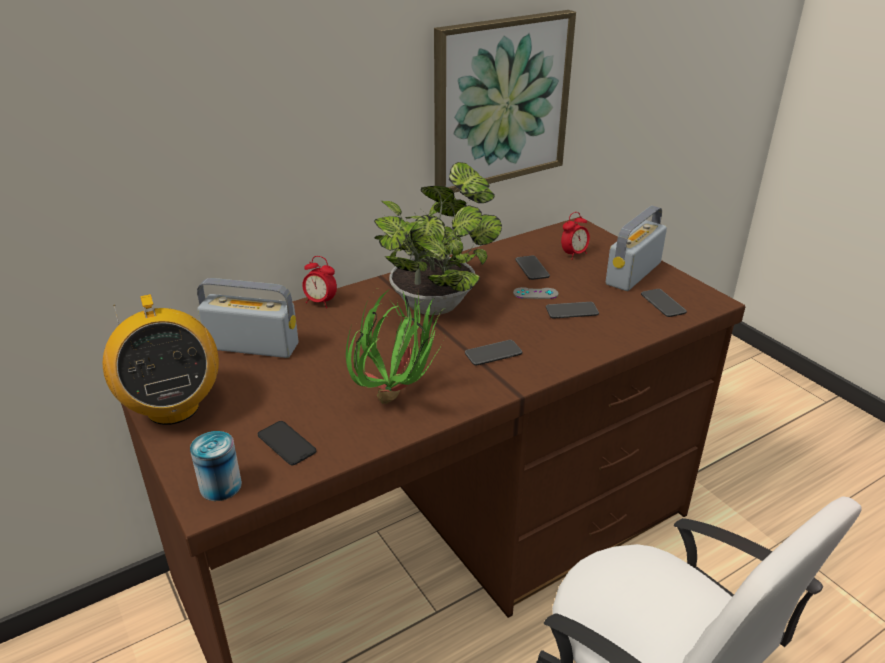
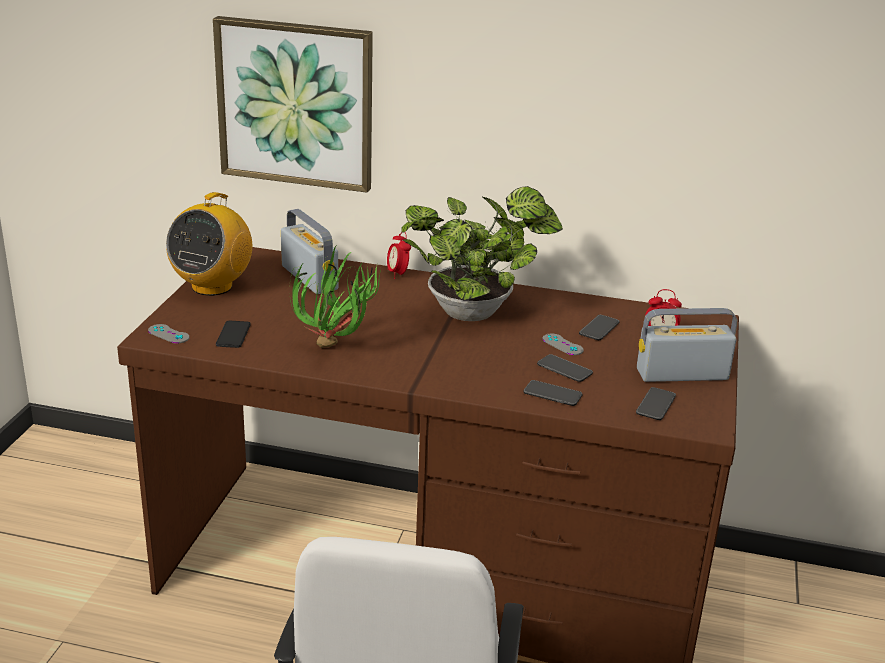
camera: 45 degrees right, 5 degrees down
can [190,431,242,501] -> grey game controller [148,324,190,343]
picture [434,10,576,193] -> picture moved to [213,16,373,193]
phone [465,340,522,365] -> phone moved to [523,380,583,406]

